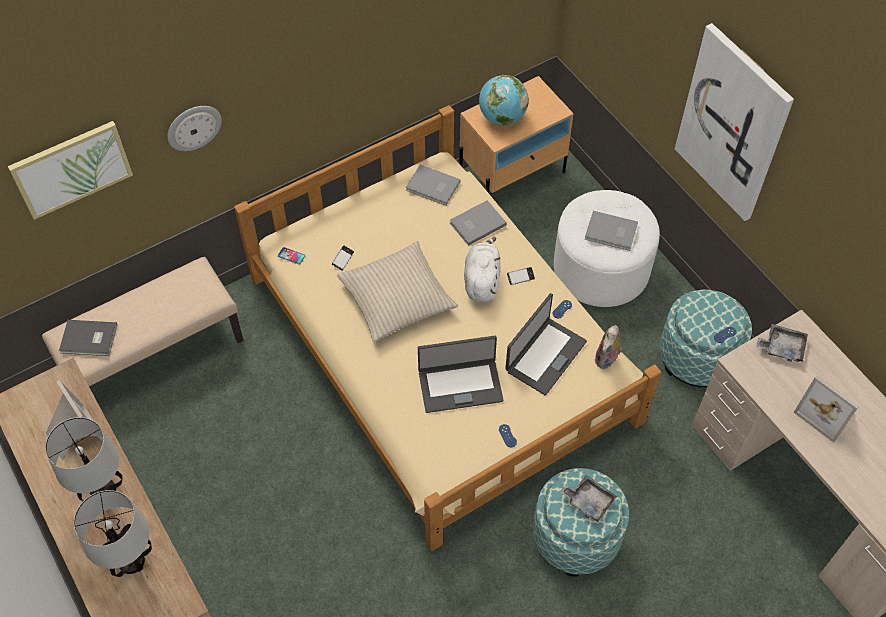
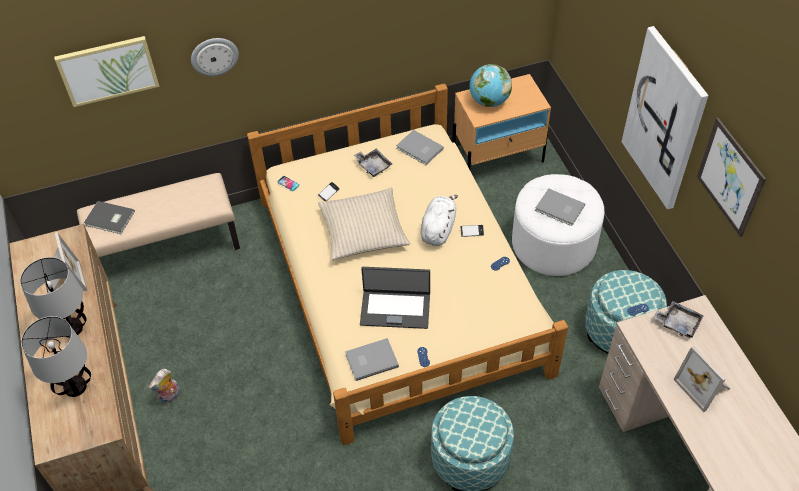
camera: 15 degrees right, 5 degrees down
grey book [450,200,507,246] -> grey book moved to [345,338,399,381]
laptop [505,293,587,395] -> none
grey tray [560,475,617,522] -> grey tray moved to [354,149,392,177]
plush toy [595,325,622,369] -> plush toy moved to [149,369,180,404]
none -> picture [697,118,766,237]

